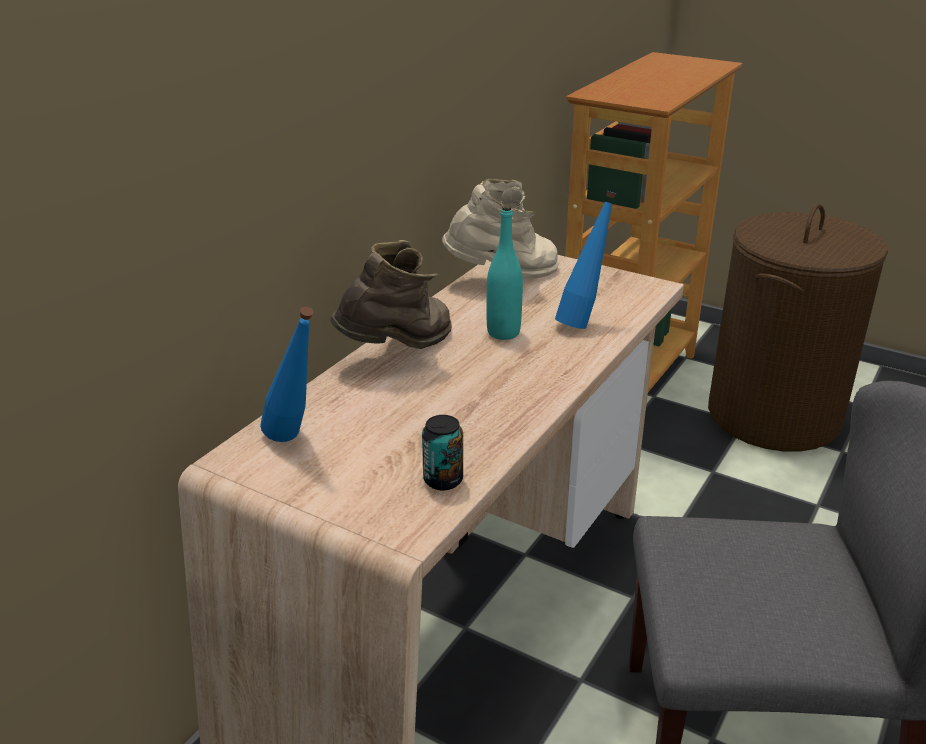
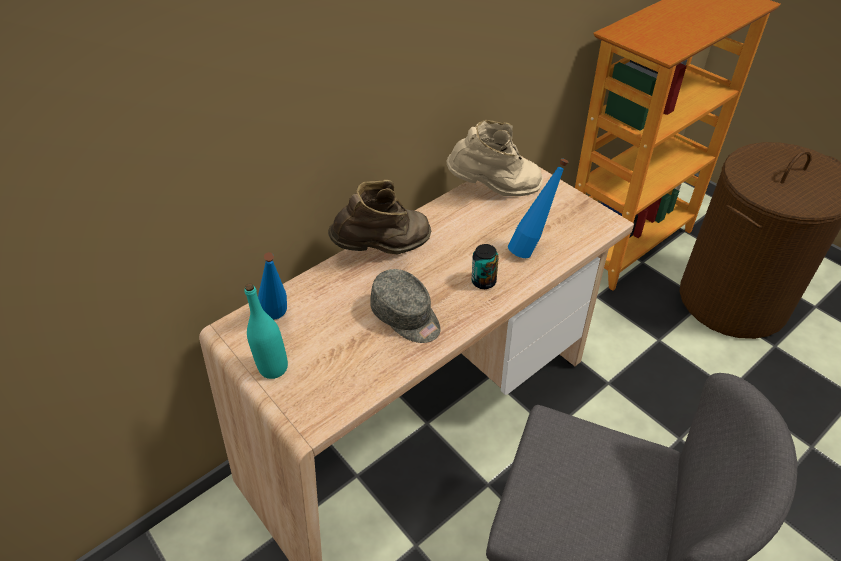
camera: 20 degrees right, 15 degrees up
can [422,415,463,490] -> can moved to [472,244,499,289]
turquoise bottle [487,205,523,340] -> turquoise bottle moved to [245,283,288,379]
none -> grey cap [370,269,441,343]

